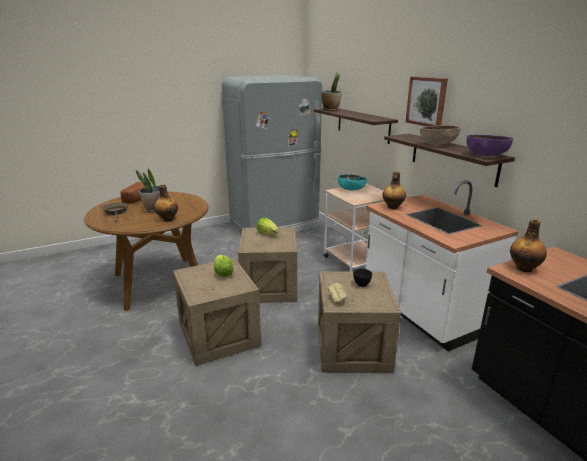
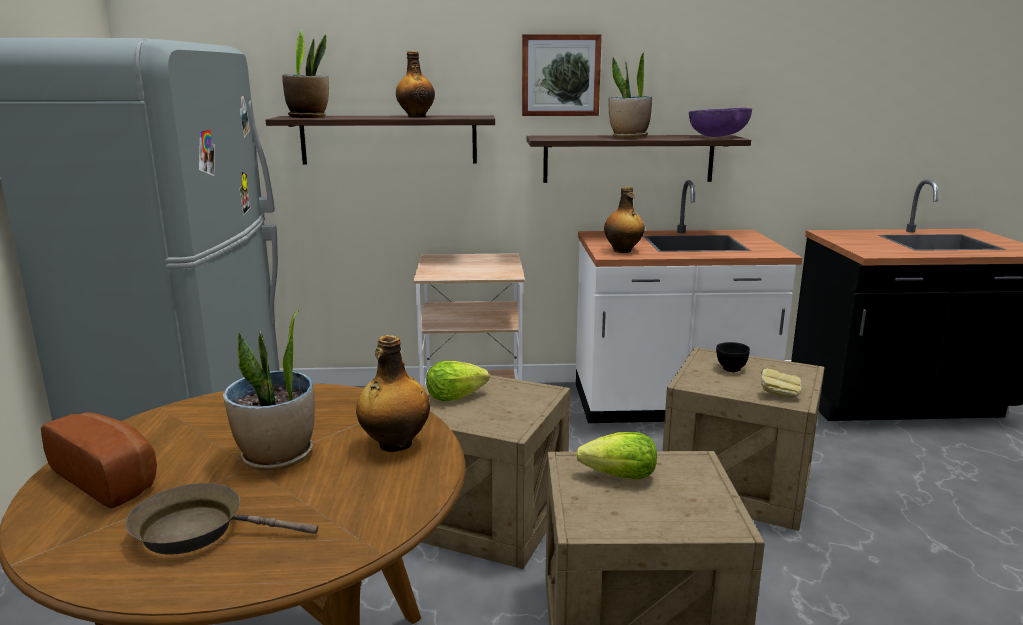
camera: 65 degrees left, 5 degrees down
turquoise bowl [338,174,367,190] -> none
brown bowl [420,125,461,145] -> potted plant [608,52,652,138]
bottle [510,219,547,272] -> bottle moved to [396,51,435,117]

